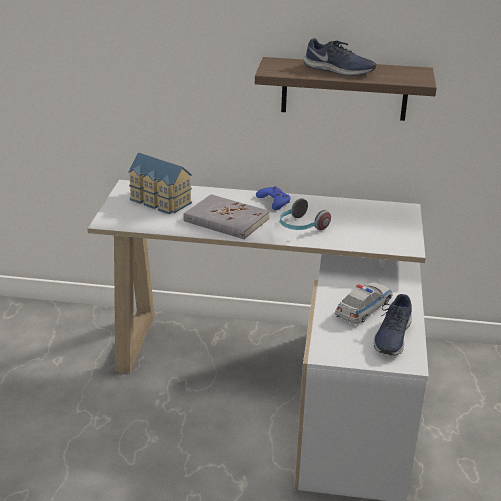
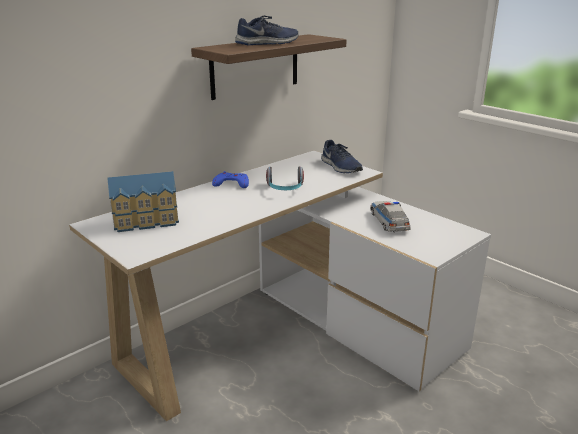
camera: 50 degrees left, 5 degrees down
grey book [183,194,270,239] -> none
blue shoe [373,294,412,356] -> blue shoe moved to [321,140,363,173]

